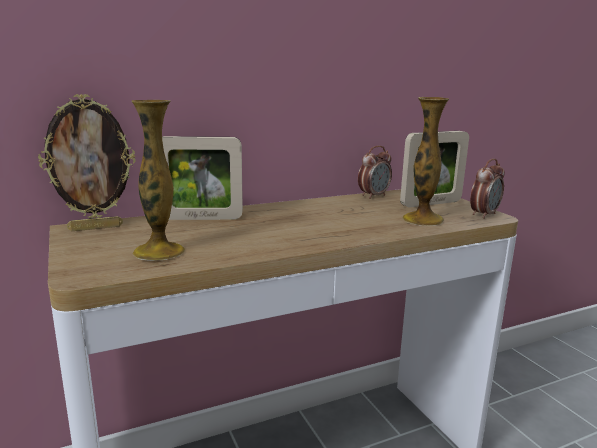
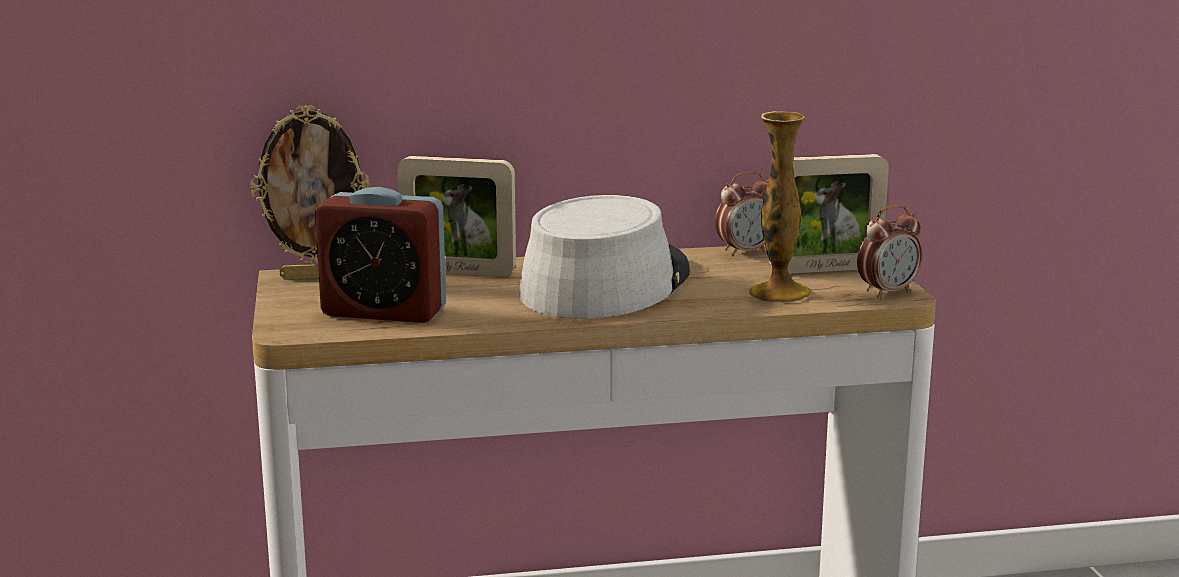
camera: 15 degrees right, 0 degrees up
vase [132,100,185,261] -> alarm clock [315,187,446,323]
none -> grey hat [519,195,690,319]

